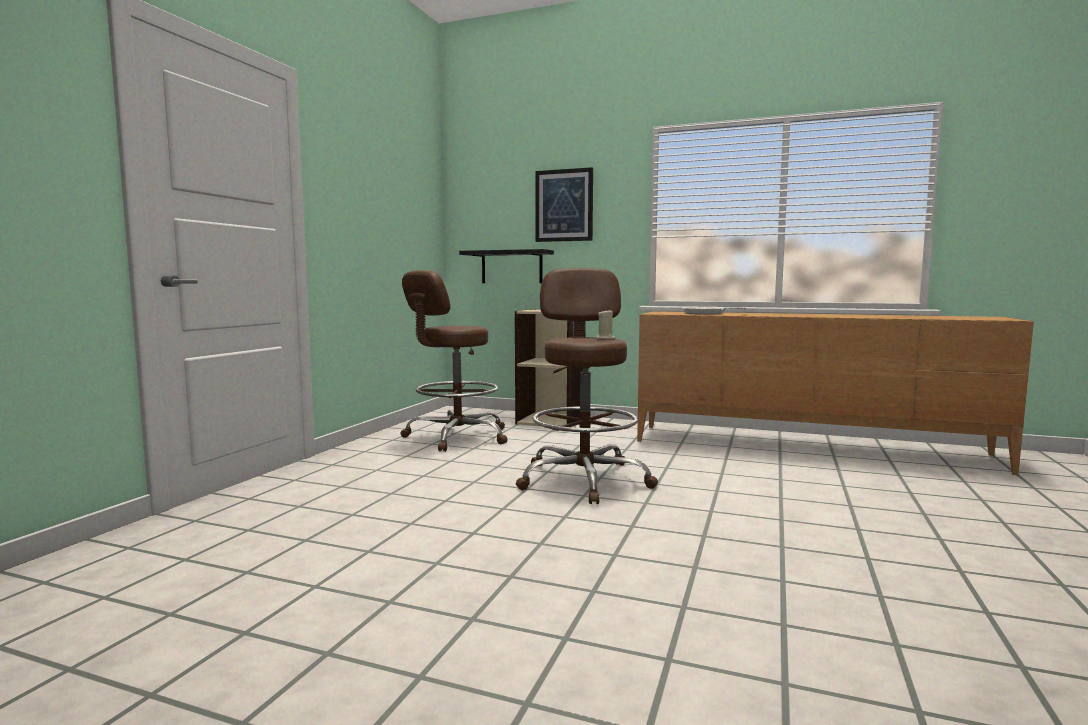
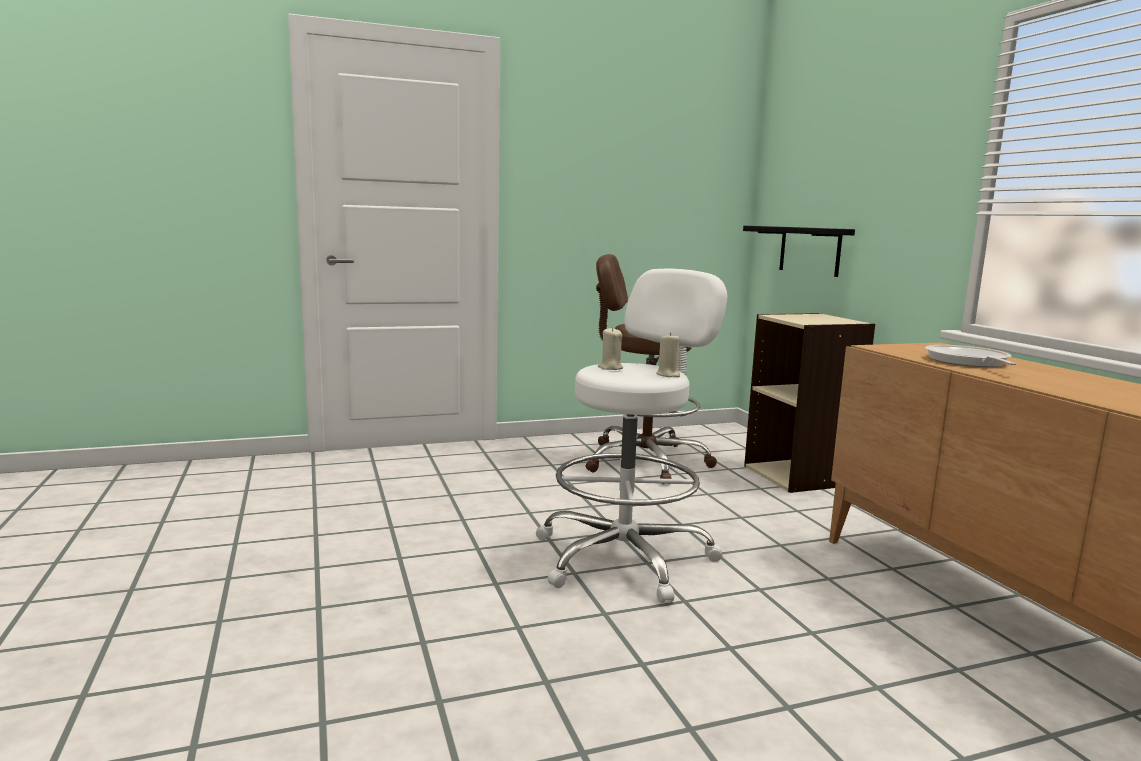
camera: 50 degrees right, 5 degrees up
brown stool [516,268,658,504] -> white stool [536,269,727,603]
picture [535,167,593,242] -> none
none -> beige candle [598,327,623,370]

